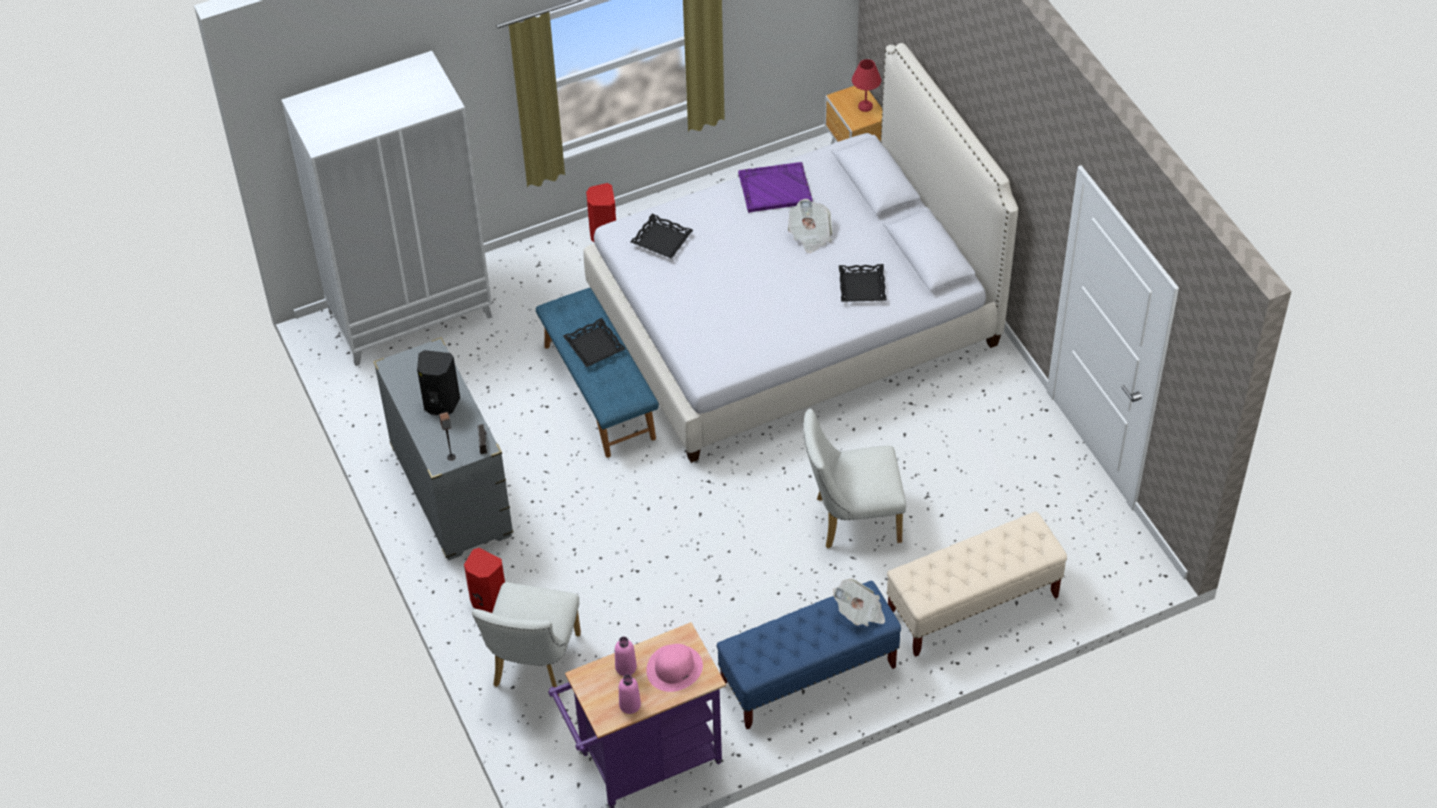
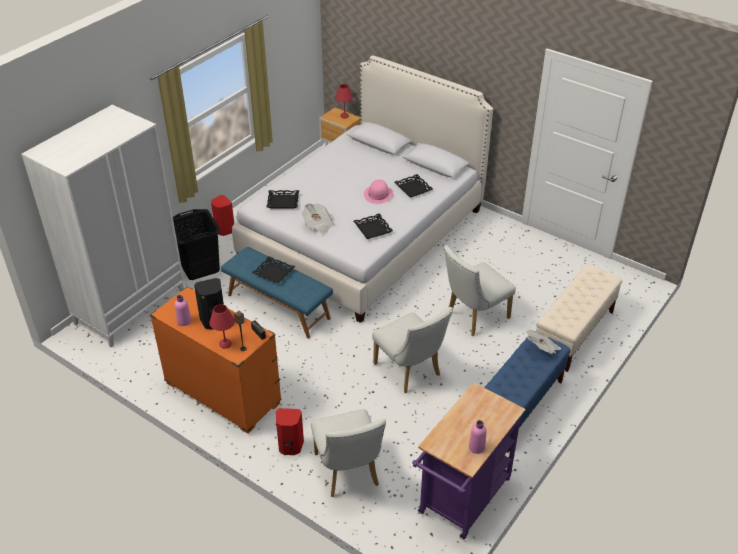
camera: 30 degrees left, 10 degrees down
grey dresser [373,337,513,561] -> orange dresser [150,286,282,434]
pink bottle [615,637,637,676] -> pink bottle moved to [175,295,191,326]
pink hat [646,644,703,692] -> pink hat moved to [364,180,393,204]
purple tray [738,162,813,213] -> none
newspaper [788,199,832,253] -> newspaper moved to [302,203,334,234]
none -> black laundry basket [173,209,221,280]
none -> red table lamp [209,304,235,349]
none -> black tray [354,213,393,239]
none -> white chair [372,307,453,393]

